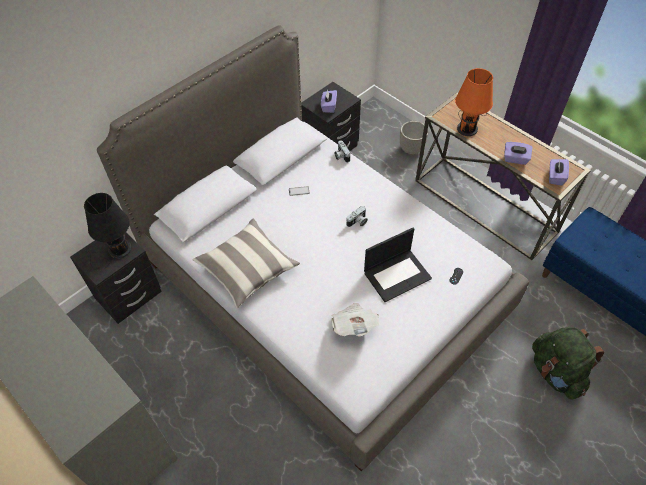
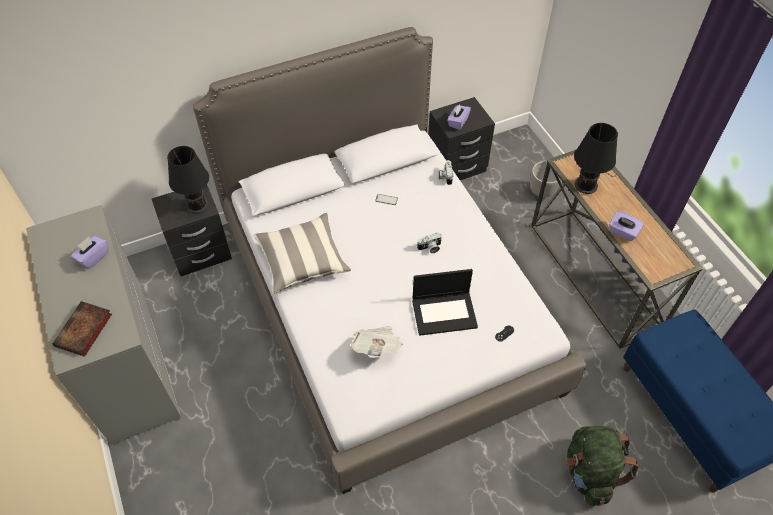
camera: 20 degrees right, 0 degrees up
orange table lamp [455,68,493,136] -> black table lamp [574,123,618,194]
purple tissue box [549,158,569,186] -> purple tissue box moved to [71,236,108,269]
none -> book [52,301,112,357]

